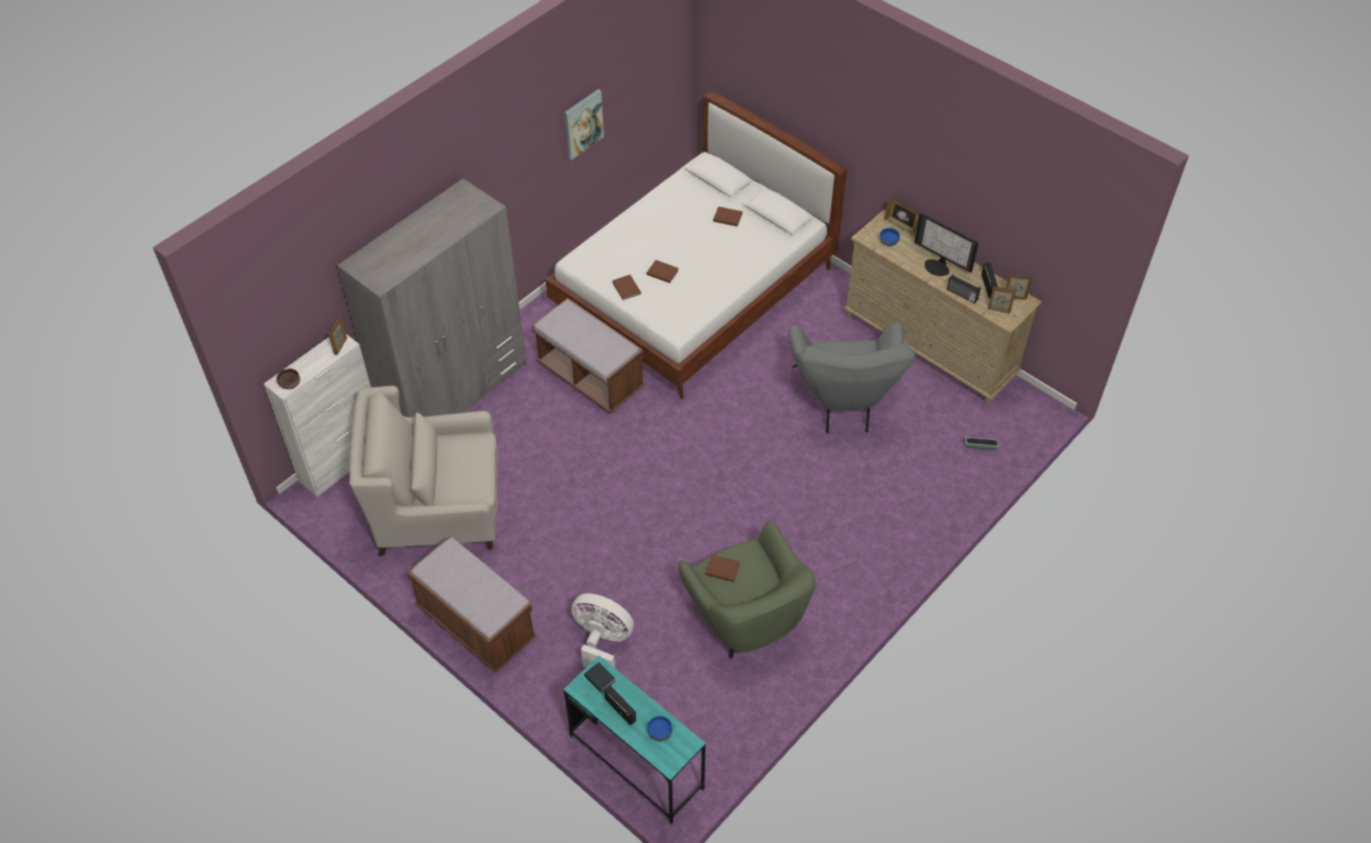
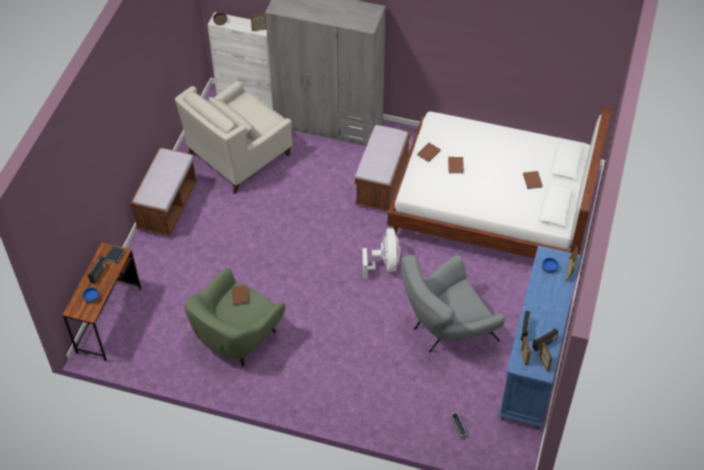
camera: 65 degrees right, 0 degrees up
white armchair [350,386,498,556] -> white armchair turned 105 degrees counterclockwise [175,81,293,194]
turquoise desk [563,656,706,824] -> brown desk [63,242,142,361]
picture [564,89,604,160] -> none
white fan [571,593,634,668] -> white fan moved to [362,228,400,279]
beige dresser [844,210,1042,406] -> blue dresser [499,245,581,429]
monitor [914,213,979,276] -> none

